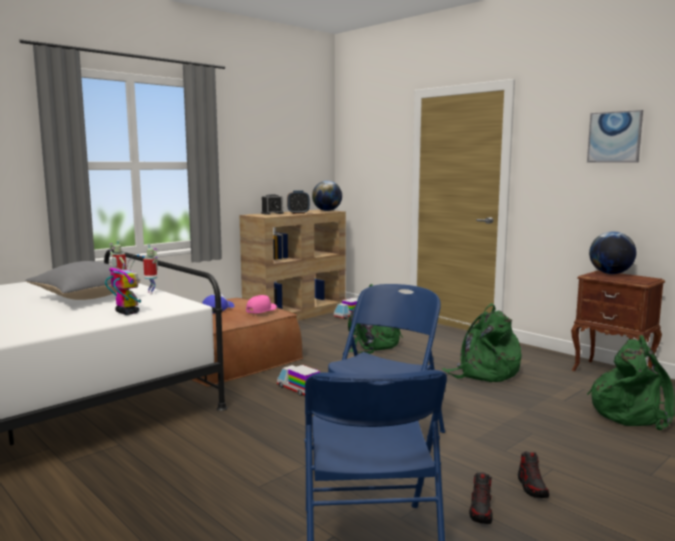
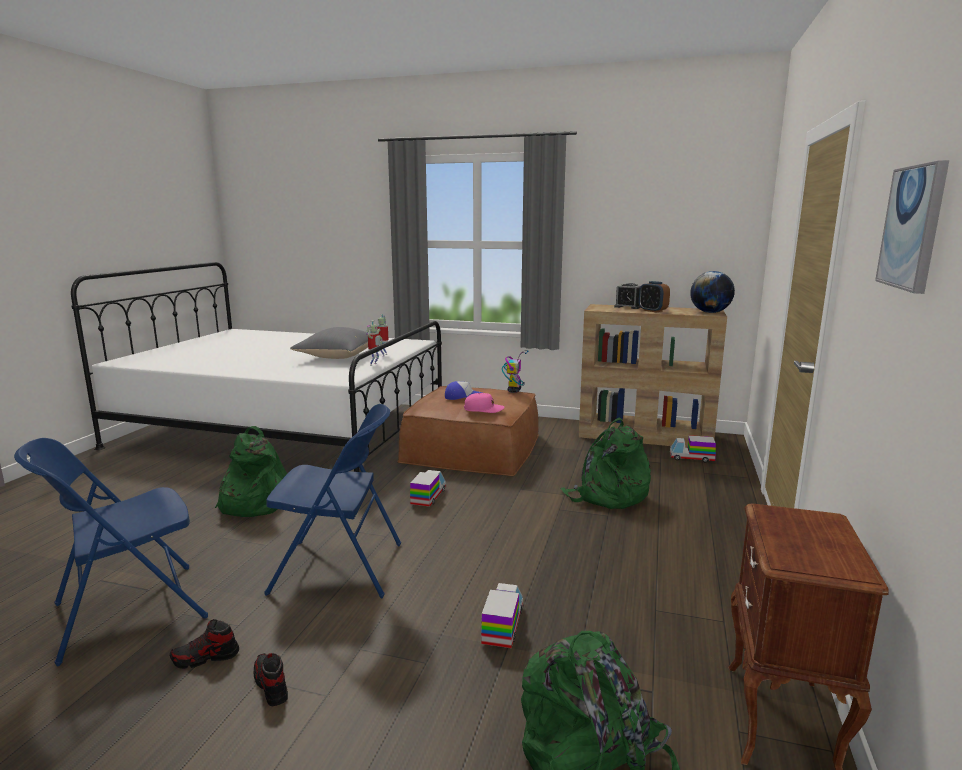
camera: 60 degrees right, 5 degrees up
toy robot [105,254,145,315] -> toy robot moved to [502,350,529,392]
green backpack [442,303,522,382] -> green backpack moved to [215,426,287,517]
shoe [518,451,549,498] -> shoe turned 90 degrees clockwise [254,653,288,706]
globe [589,231,636,274] -> none
none -> toy truck [481,583,523,648]

